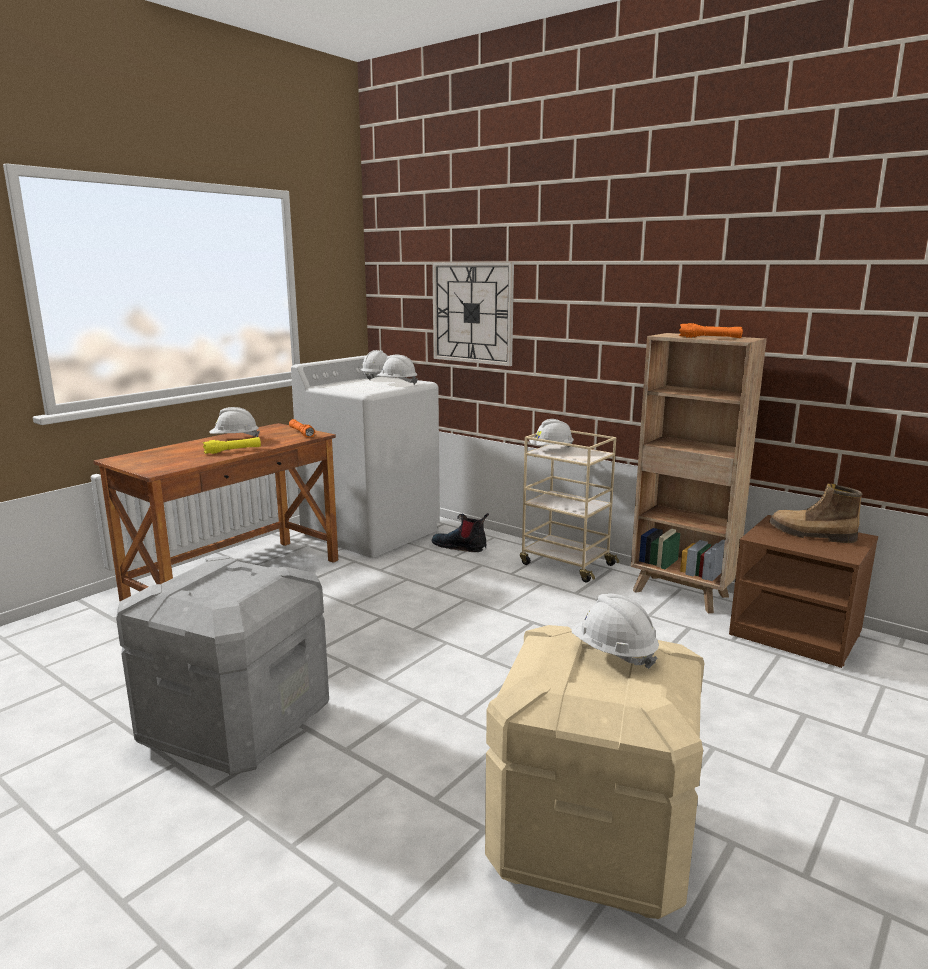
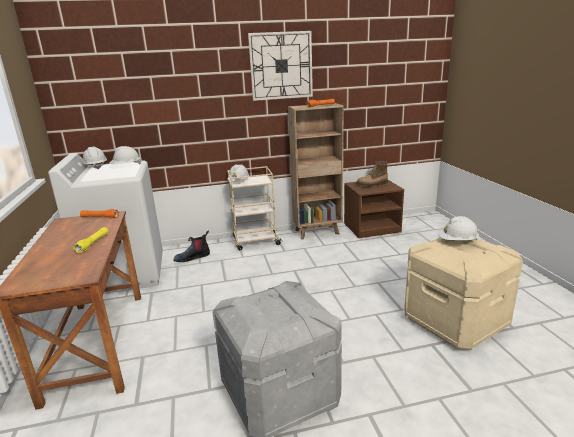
camera: 50 degrees left, 5 degrees up
white hard hat [210,407,260,437] -> none
wall clock [432,262,514,366] -> wall clock moved to [248,31,313,101]

